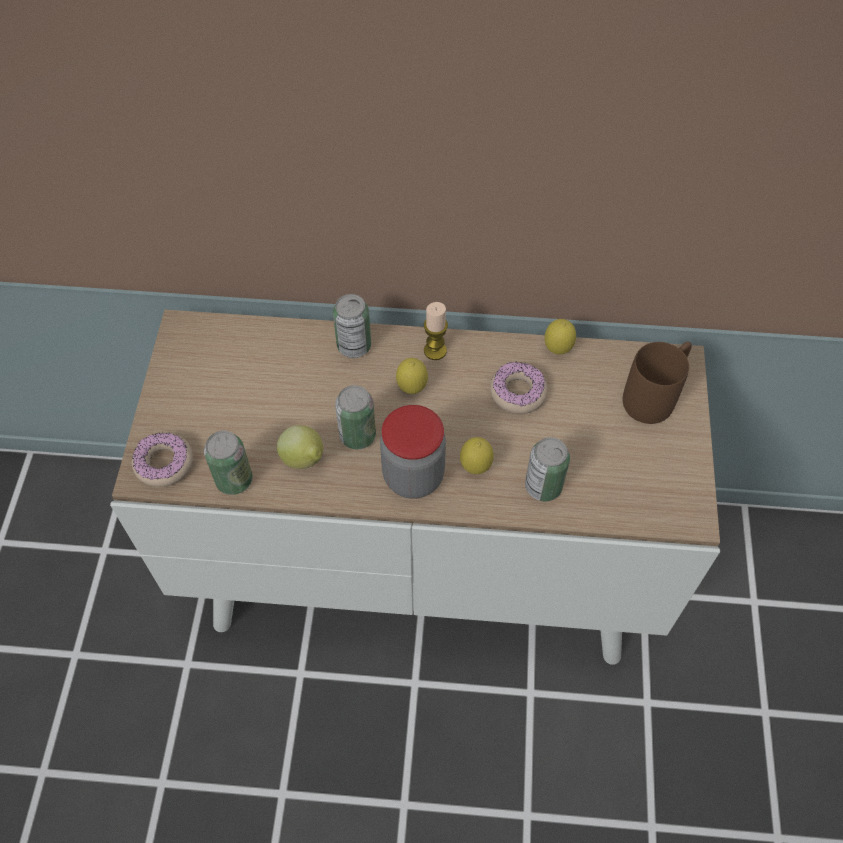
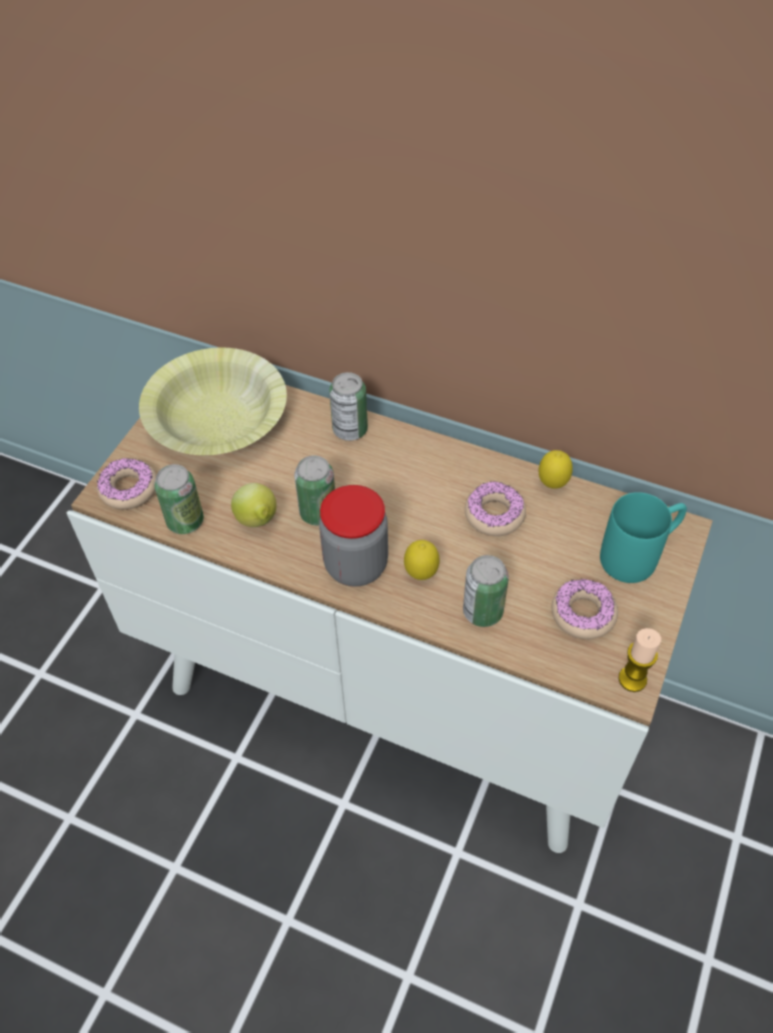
camera: 20 degrees right, 5 degrees down
lemon [396,358,428,394] -> none
candle [424,302,448,360] -> candle moved to [618,628,661,692]
brown mug [623,341,692,424] -> turquoise mug [600,492,687,583]
none -> yellow bowl [139,347,287,455]
none -> donut [551,579,618,639]

